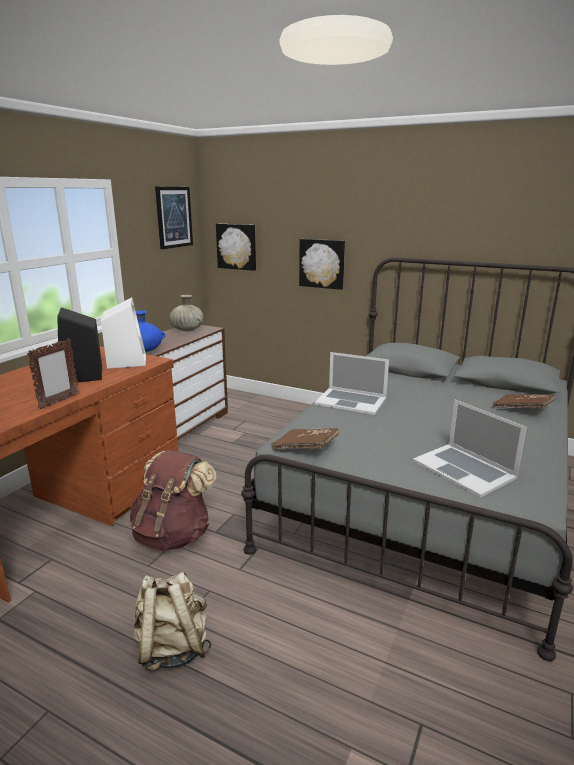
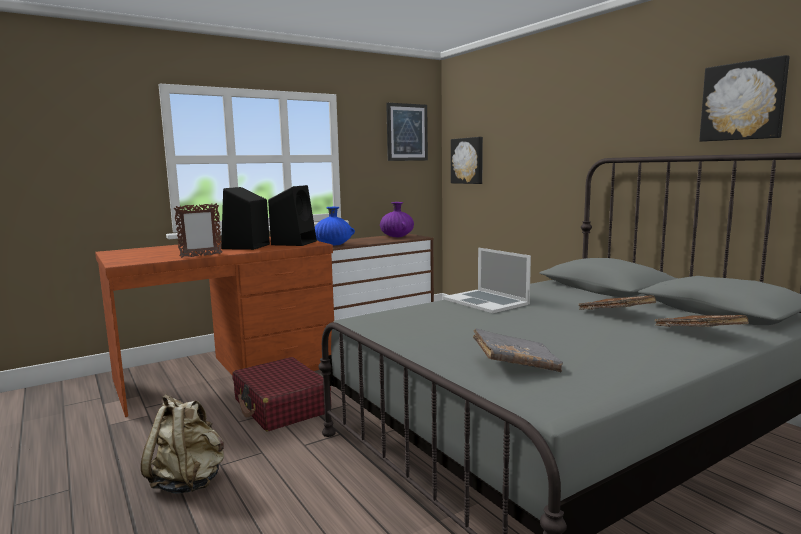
camera: 30 degrees right, 10 degrees down
white speaker [101,297,146,369] -> black speaker [268,185,317,246]
brown backpack [130,450,216,551] -> red suitcase [232,357,331,432]
beige vase [169,295,204,331] -> purple vase [380,202,414,237]
brown book [271,428,339,450] -> brown book moved to [578,295,656,310]
picture [299,239,345,290] -> picture moved to [699,55,790,142]
laptop [413,400,527,498] -> grey book [473,328,563,372]

